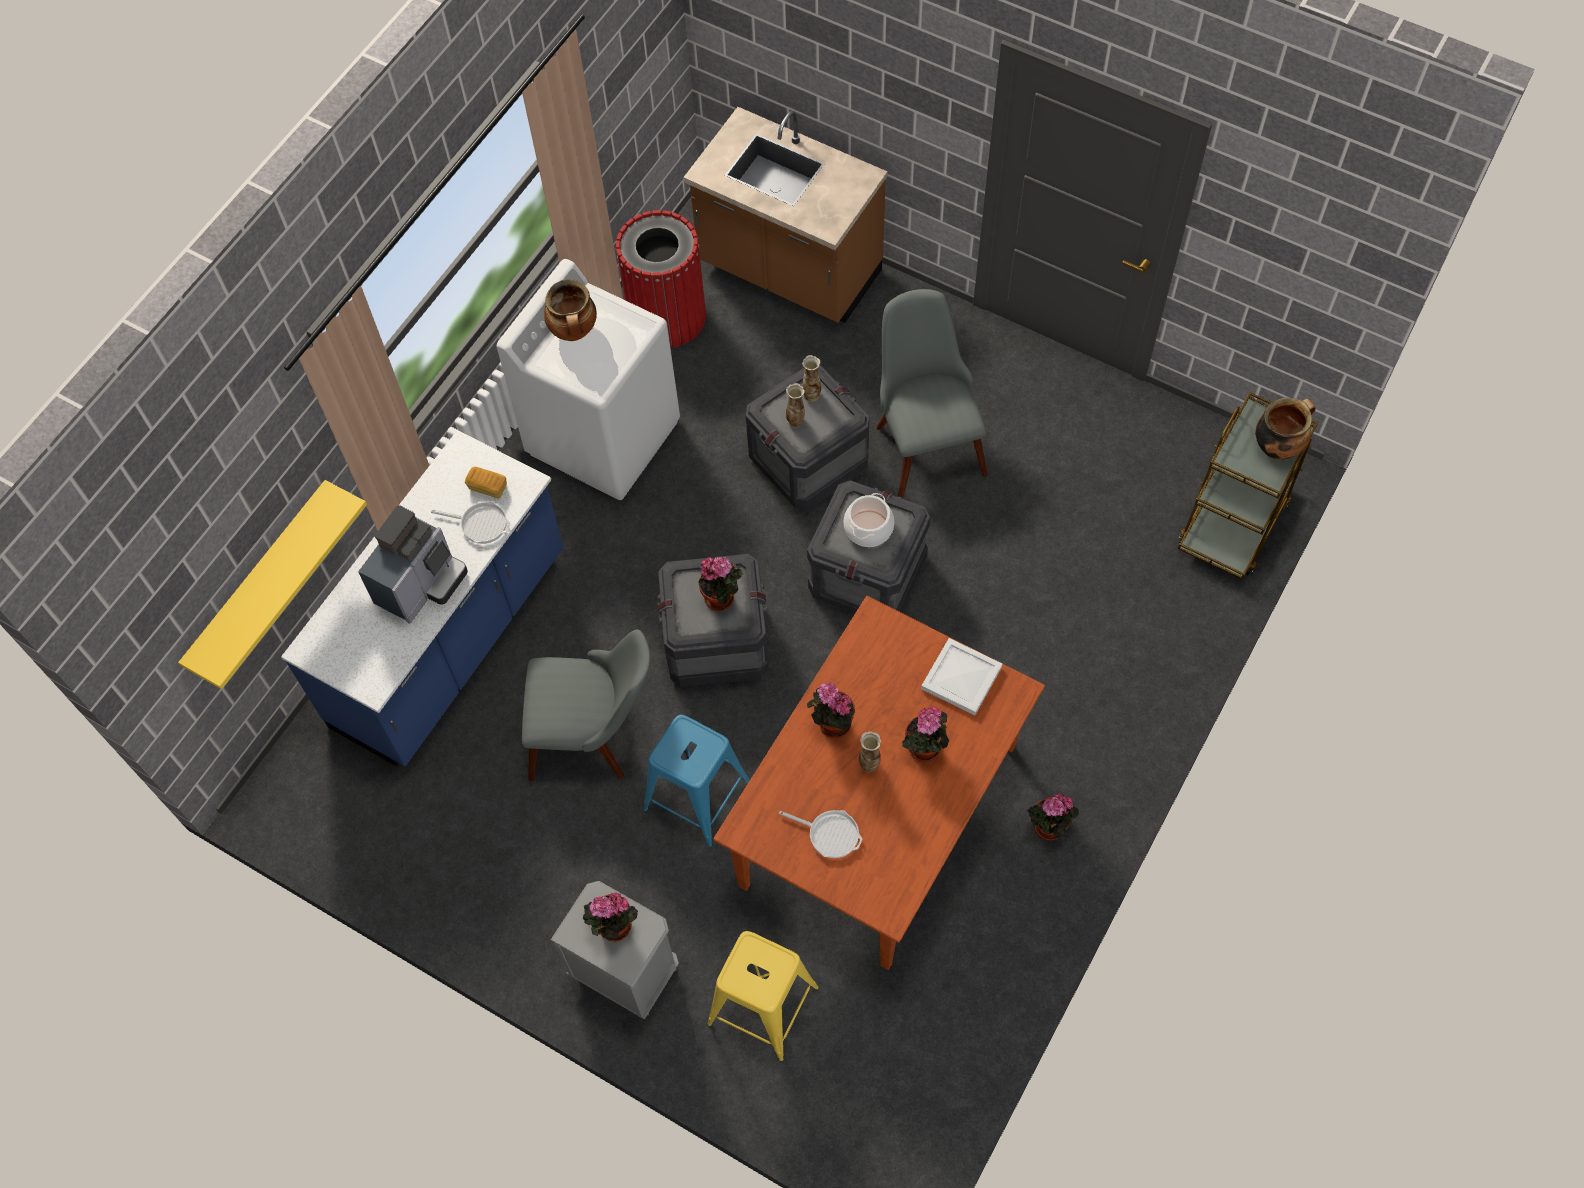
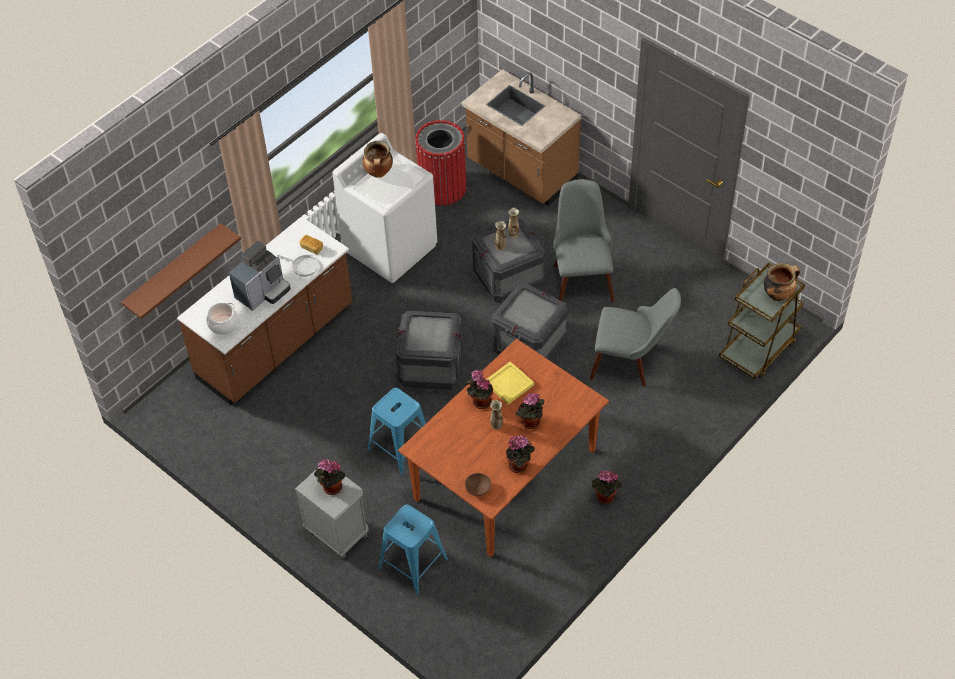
camera: 10 degrees right, 10 degrees down
yellow shelf [178,480,367,689] -> brown shelf [121,223,241,319]
blue counter [281,430,564,767] -> brown counter [177,216,352,405]
grey chair [522,629,650,782] -> grey chair moved to [590,288,681,387]
potted plant [699,557,743,611] -> potted plant moved to [506,435,535,473]
yellow stool [707,931,819,1061] -> blue stool [378,504,448,595]
frying pan [779,810,862,858] -> none
cooking pot [843,493,894,547] -> cooking pot moved to [207,303,239,335]
white tray [921,638,1002,715] -> none
none -> brown bowl [465,473,491,496]
none -> yellow tray [486,361,534,405]

